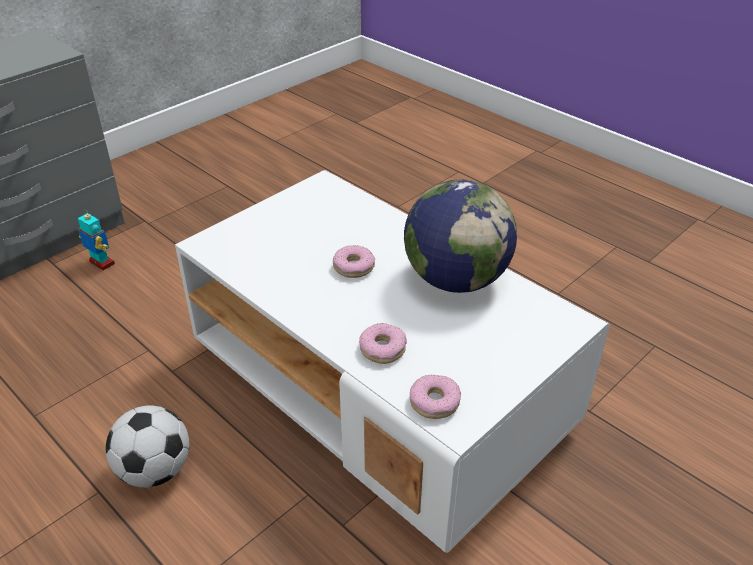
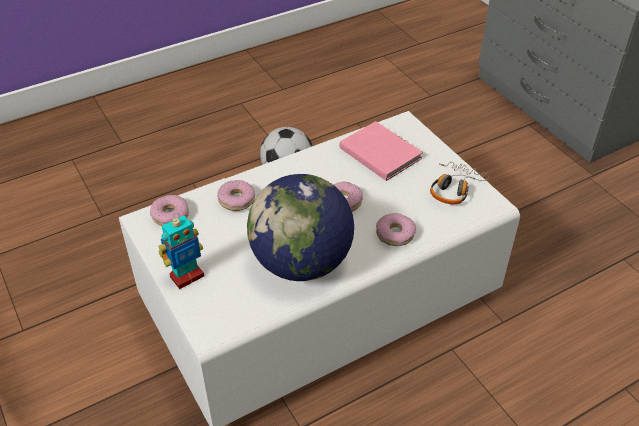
camera: 105 degrees right, 5 degrees up
toy robot [77,209,115,270] -> toy robot moved to [158,213,204,289]
none -> pink book [340,121,423,181]
none -> donut [376,213,416,246]
none -> headphones [430,162,489,204]

